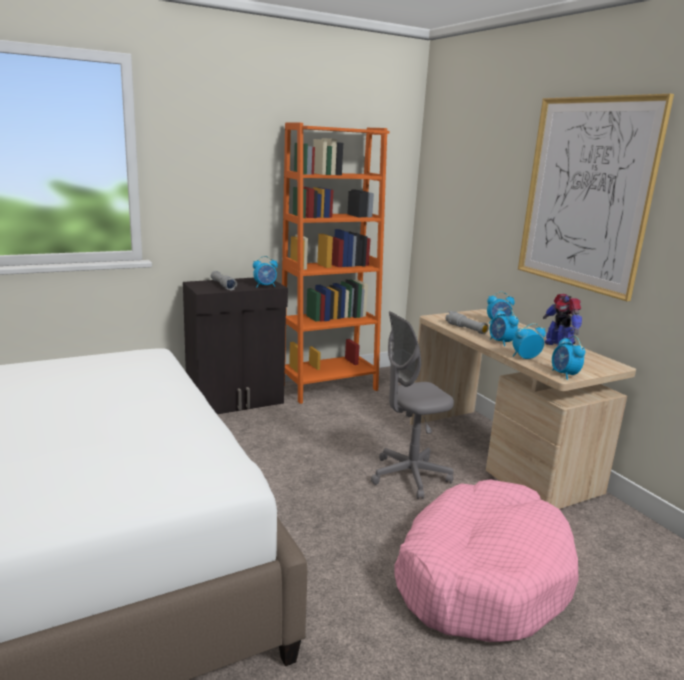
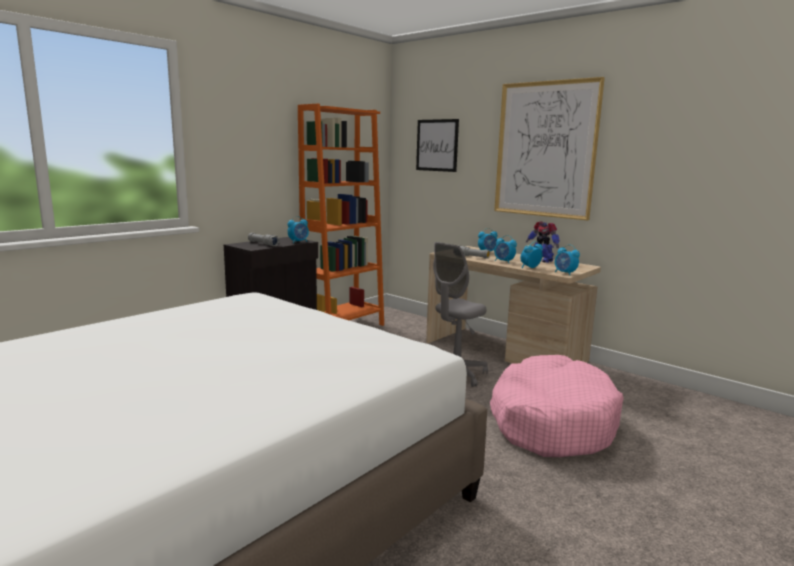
camera: 20 degrees left, 5 degrees down
none -> picture [416,119,459,172]

